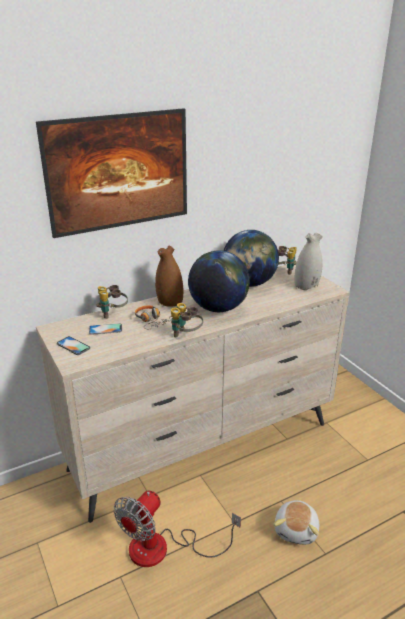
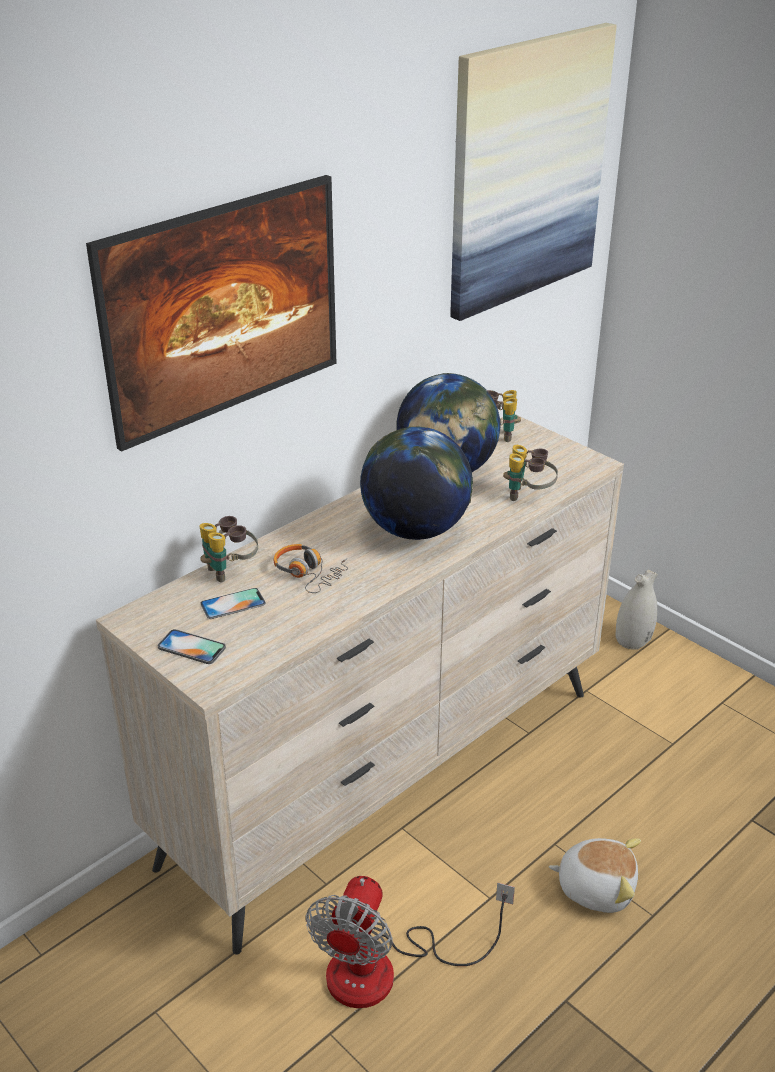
camera: 15 degrees left, 5 degrees up
brown vase [155,246,183,307] -> none
binoculars [171,303,203,338] -> binoculars moved to [503,445,558,501]
plush toy [274,500,319,545] -> plush toy turned 75 degrees counterclockwise [548,838,641,913]
white vase [295,233,323,290] -> white vase moved to [616,569,658,650]
none -> picture [450,23,617,321]

